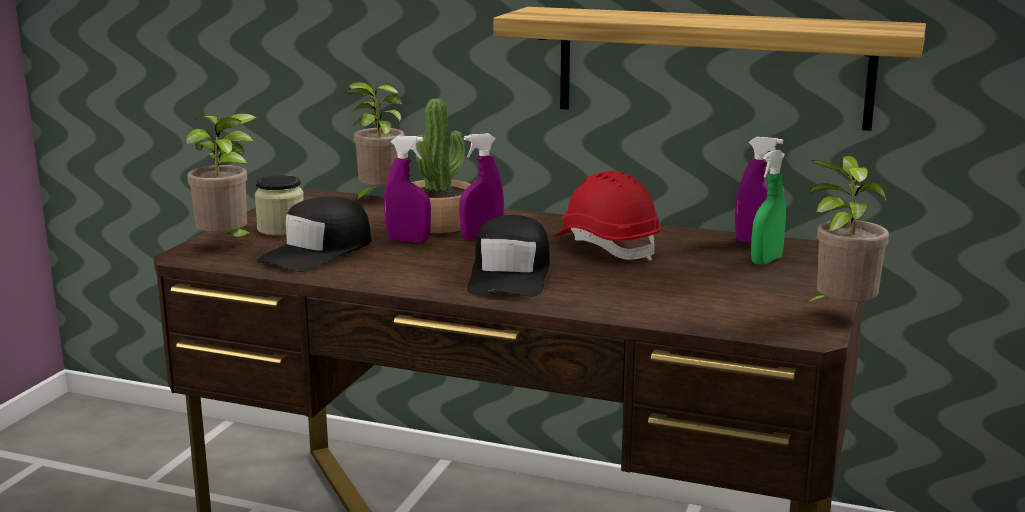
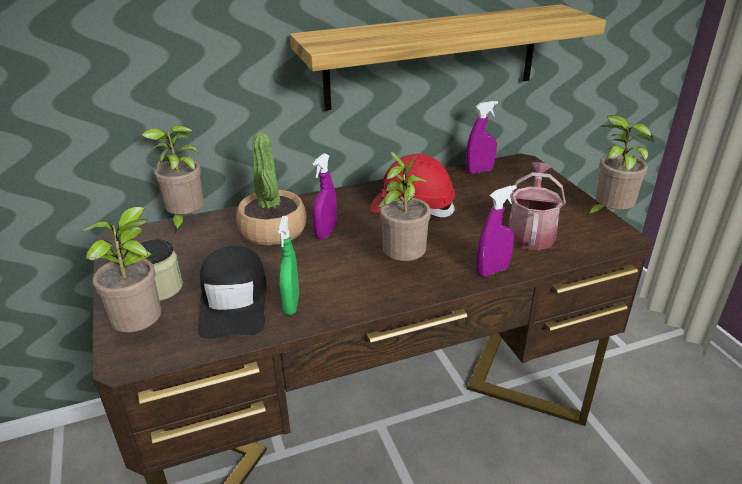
camera: 40 degrees left, 15 degrees up
purple spray bottle [384,136,431,243] -> purple spray bottle moved to [476,185,517,276]
black cap [467,215,550,296] -> potted plant [378,152,431,261]
green spray bottle [751,150,786,265] -> green spray bottle moved to [278,216,299,315]
none -> watering can [508,162,566,250]

